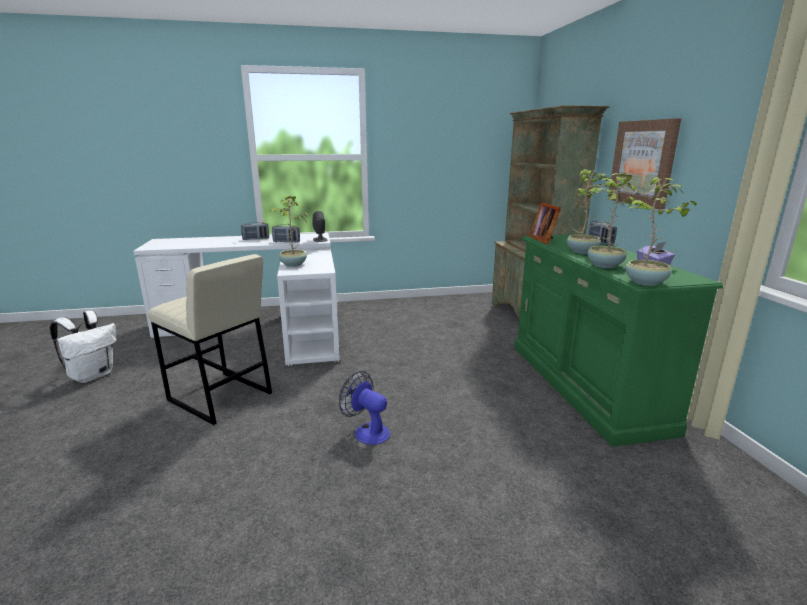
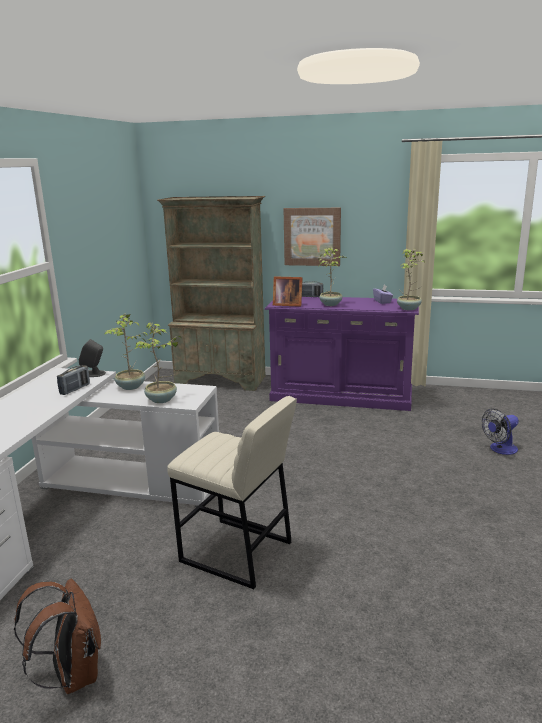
camera: 65 degrees left, 0 degrees up
white backpack [50,311,116,383] -> brown backpack [14,578,101,694]
beige chair [148,254,272,425] -> beige chair turned 60 degrees clockwise [167,396,297,589]
radio [241,222,269,240] -> none
fan [339,371,390,445] -> fan moved to [482,408,519,455]
green cabinet [514,234,723,447] -> purple cabinet [265,297,419,411]
potted plant [587,173,636,268] -> potted plant moved to [105,313,148,390]

